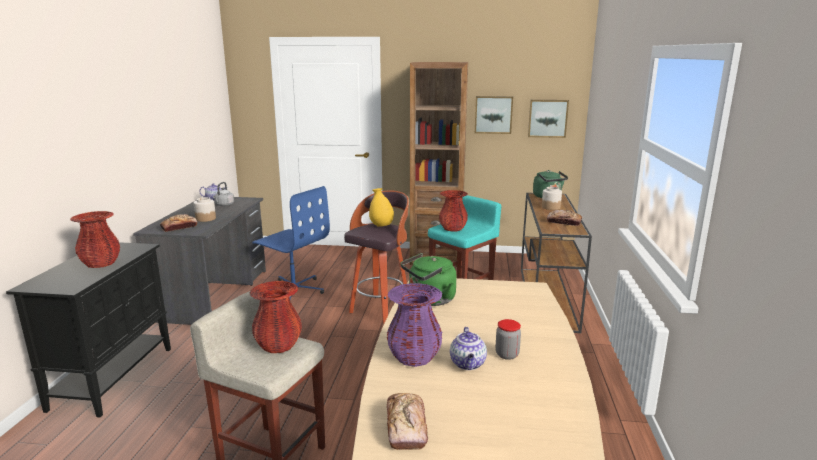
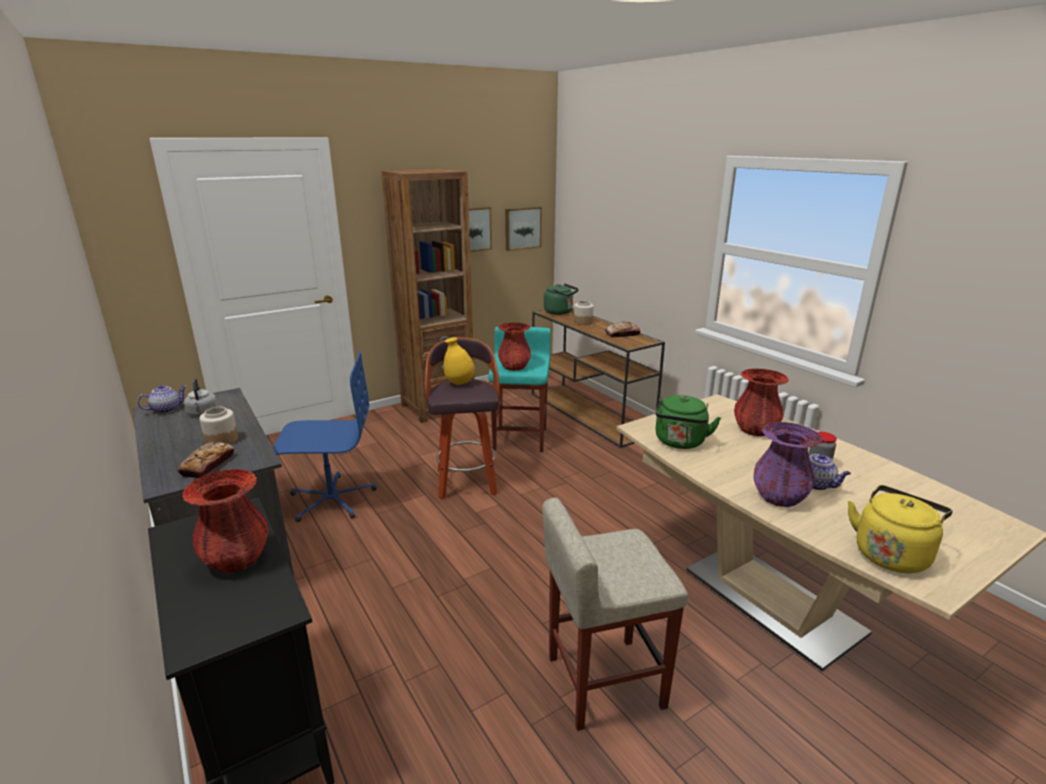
camera: 40 degrees left, 5 degrees up
red vase [250,281,302,353] -> red vase moved to [734,368,789,436]
bread [387,393,428,450] -> yellow kettle [848,485,953,573]

